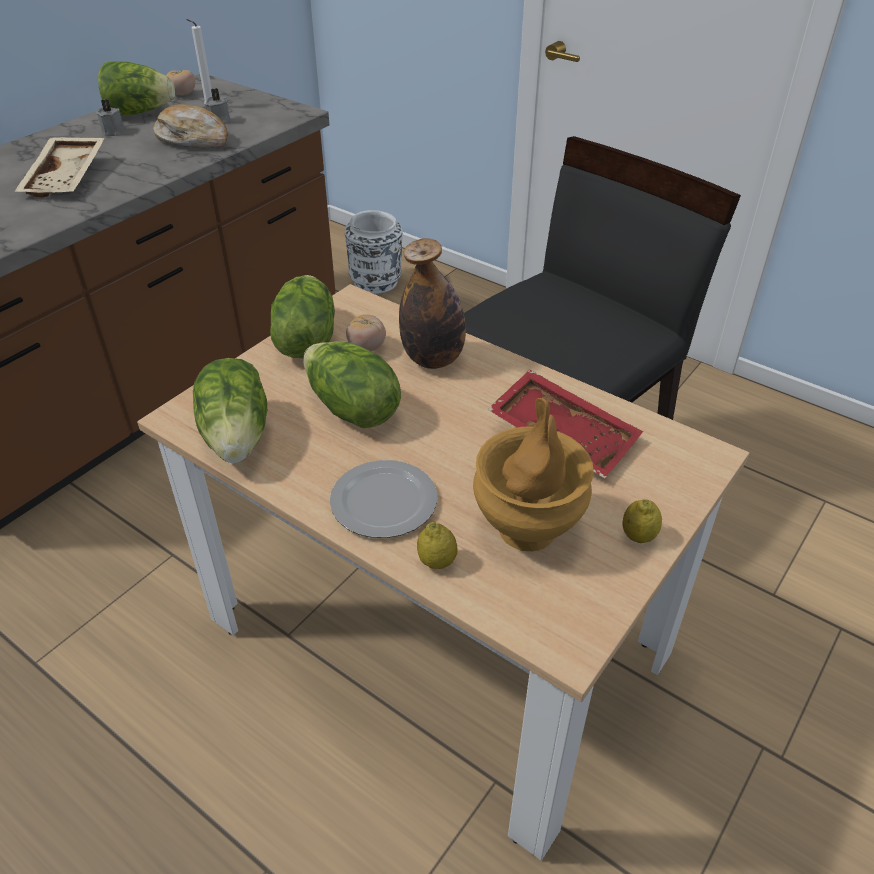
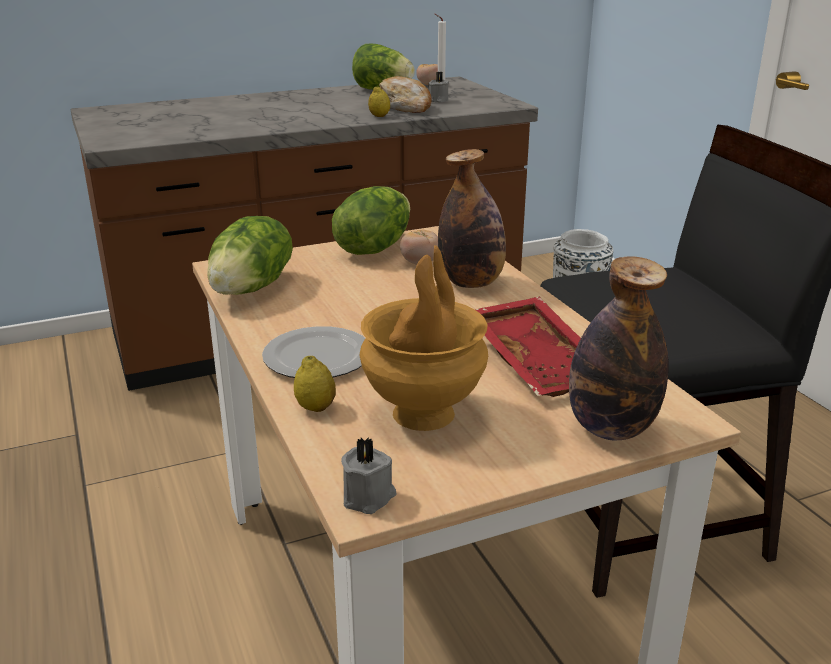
camera: 30 degrees right, 15 degrees down
beige tray [15,137,105,197] -> none
grey candle [96,99,126,136] -> grey candle moved to [341,437,397,514]
lettuce [303,341,401,428] -> none
lemon [622,499,662,543] -> lemon moved to [368,86,390,117]
none -> bottle [569,257,669,440]

